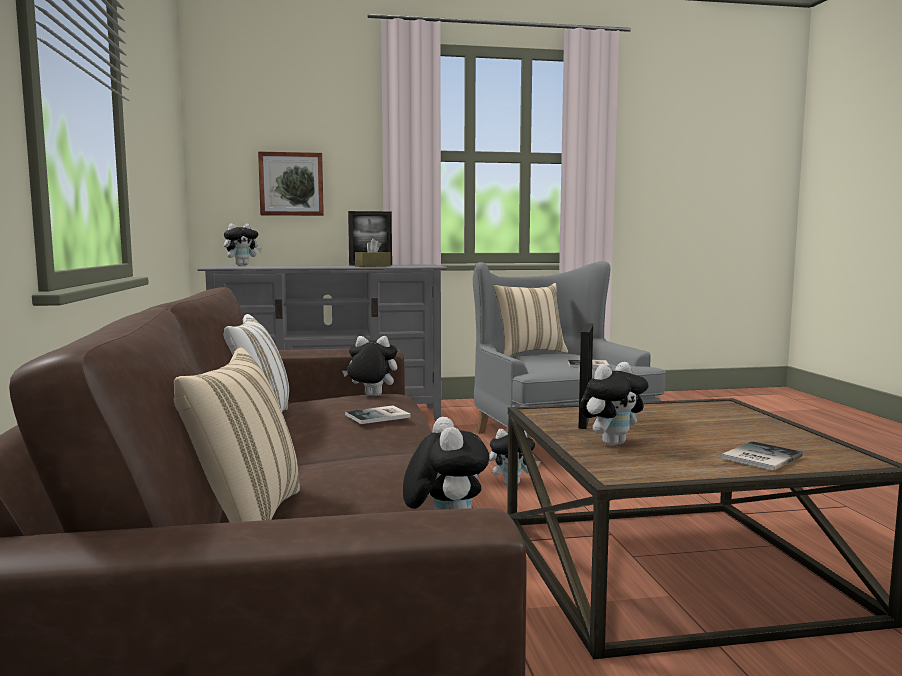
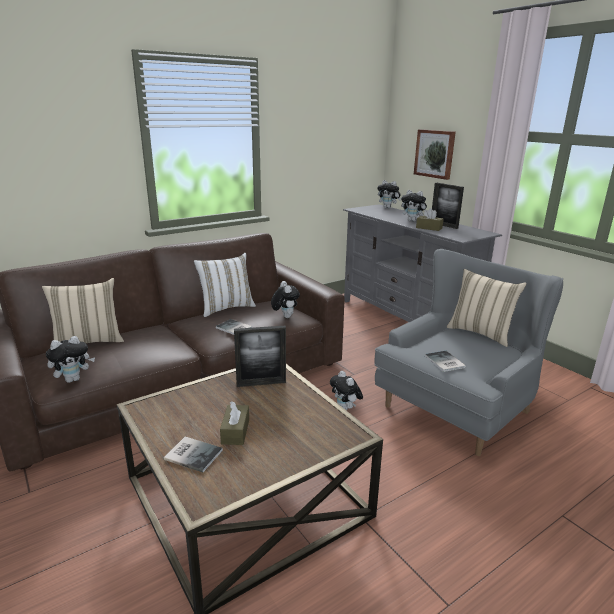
camera: 65 degrees right, 15 degrees up
plush toy [579,362,649,446] -> plush toy moved to [401,190,428,221]
none -> brown tissue box [220,401,249,445]

